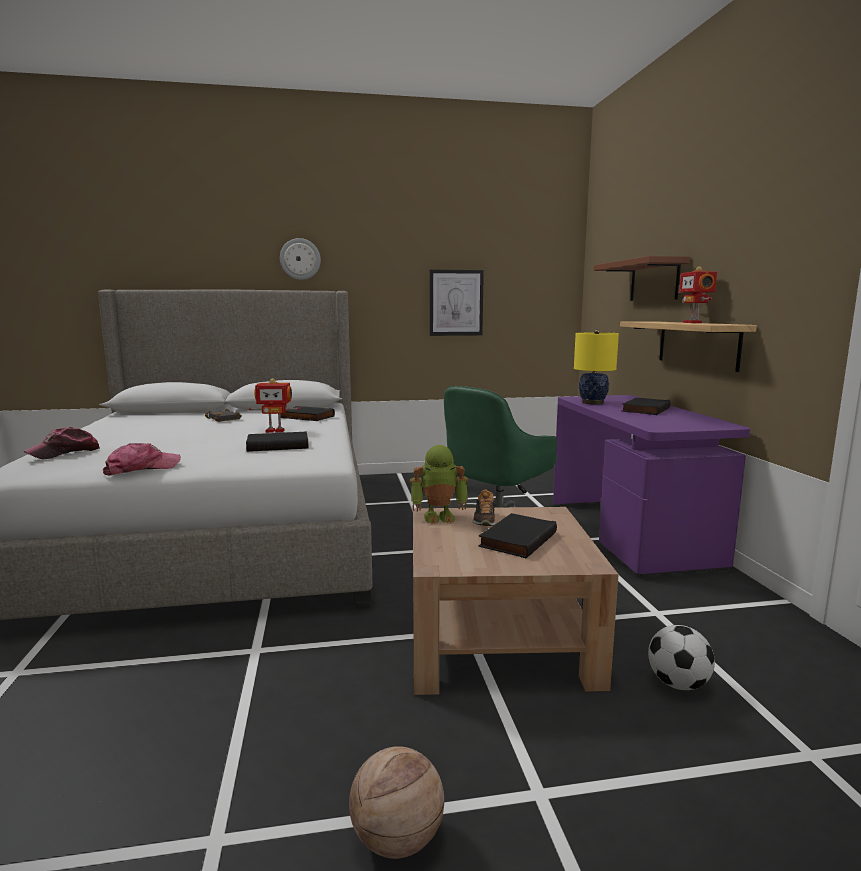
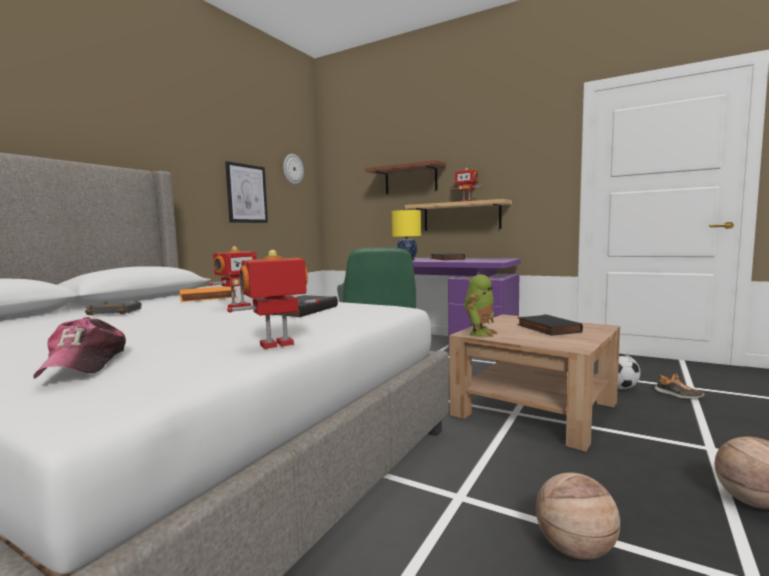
camera: 50 degrees left, 5 degrees down
cap [103,443,181,475] -> toy robot [227,250,320,349]
wall clock [280,238,321,280] -> wall clock moved to [283,154,304,185]
black book [280,406,335,421] -> orange book [180,286,237,302]
shoe [473,489,496,526] -> shoe moved to [655,373,705,399]
none -> basketball [536,472,620,560]

